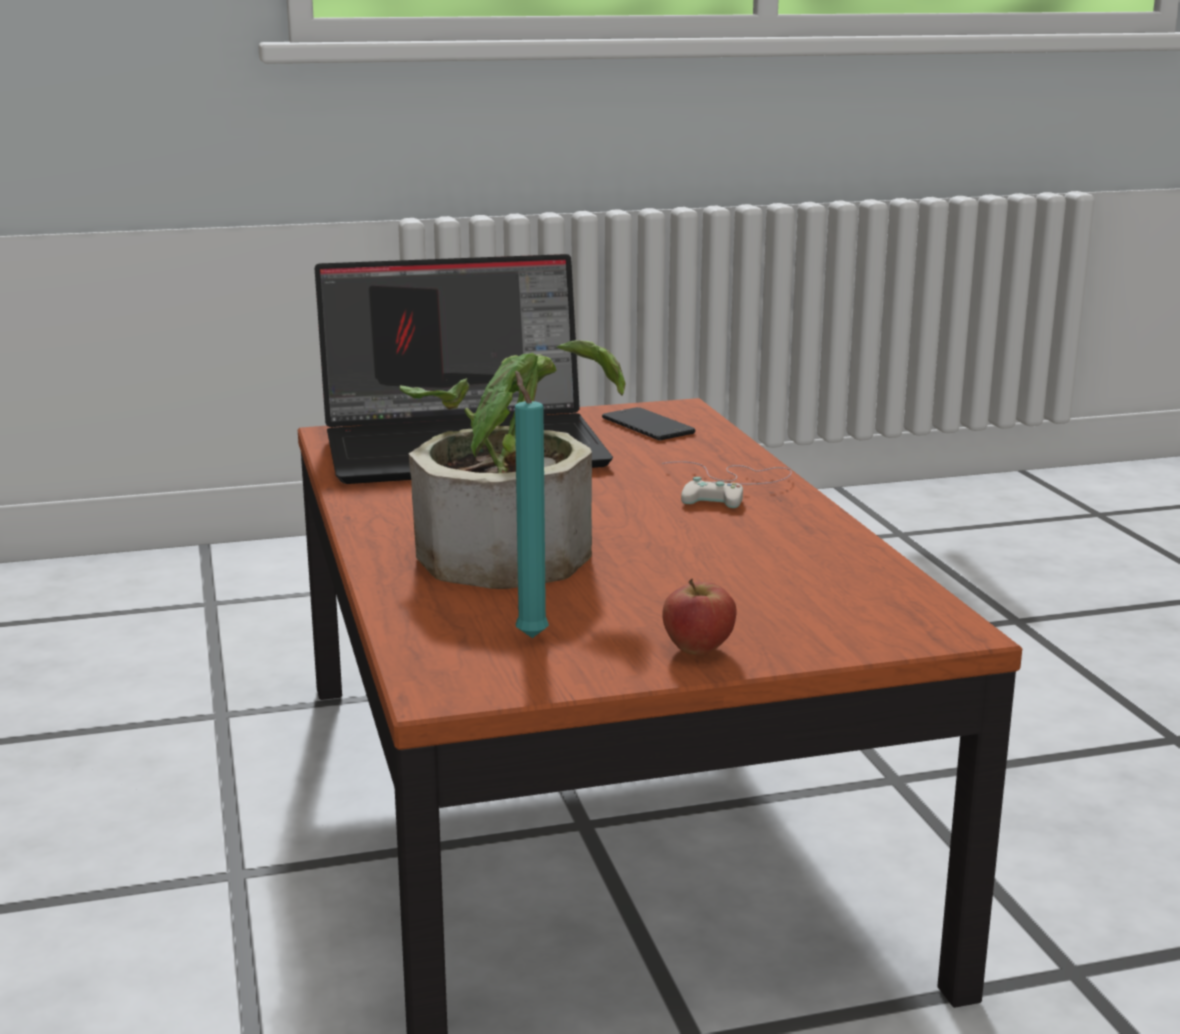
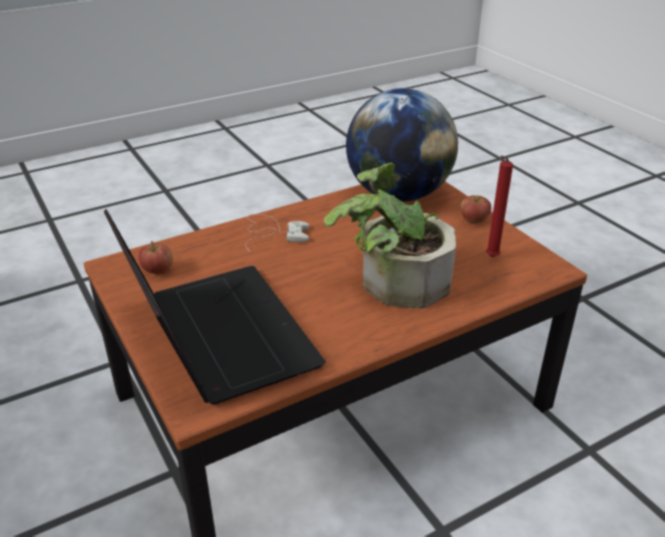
camera: 105 degrees left, 15 degrees up
turquoise candle [515,371,549,638] -> red candle [486,155,513,257]
phone [602,407,695,440] -> apple [138,241,173,274]
none -> globe [346,88,458,202]

